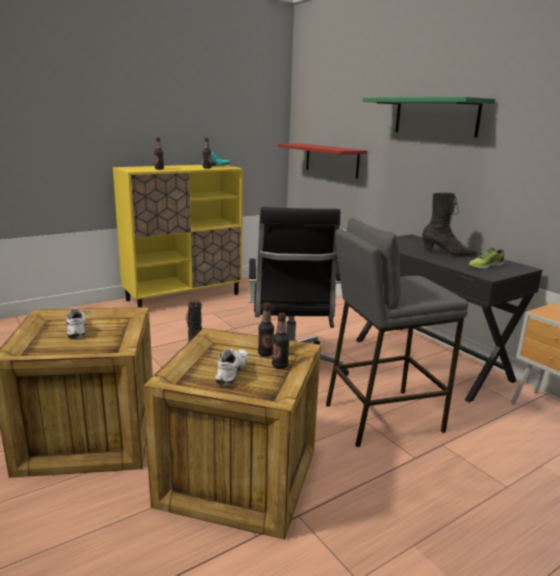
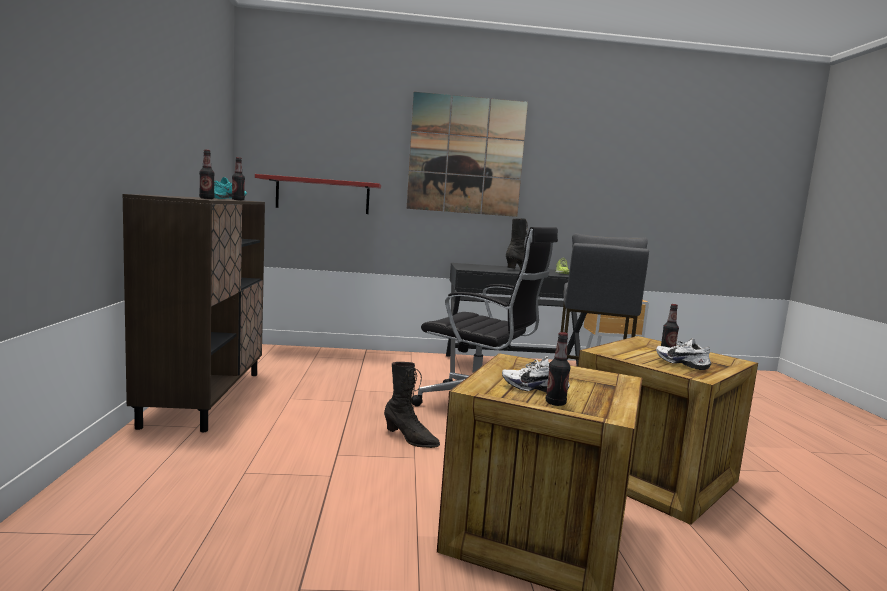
camera: 60 degrees left, 10 degrees down
yellow cabinet [113,165,243,307] -> brown cabinet [122,194,265,432]
bottle [258,302,274,357] -> bottle moved to [546,332,571,406]
green shelf [363,97,495,137] -> picture [407,92,528,217]

